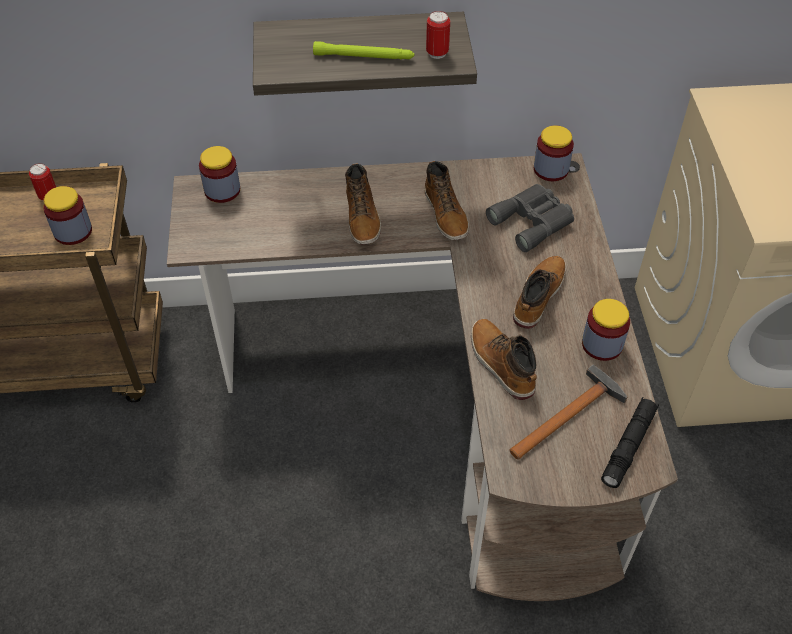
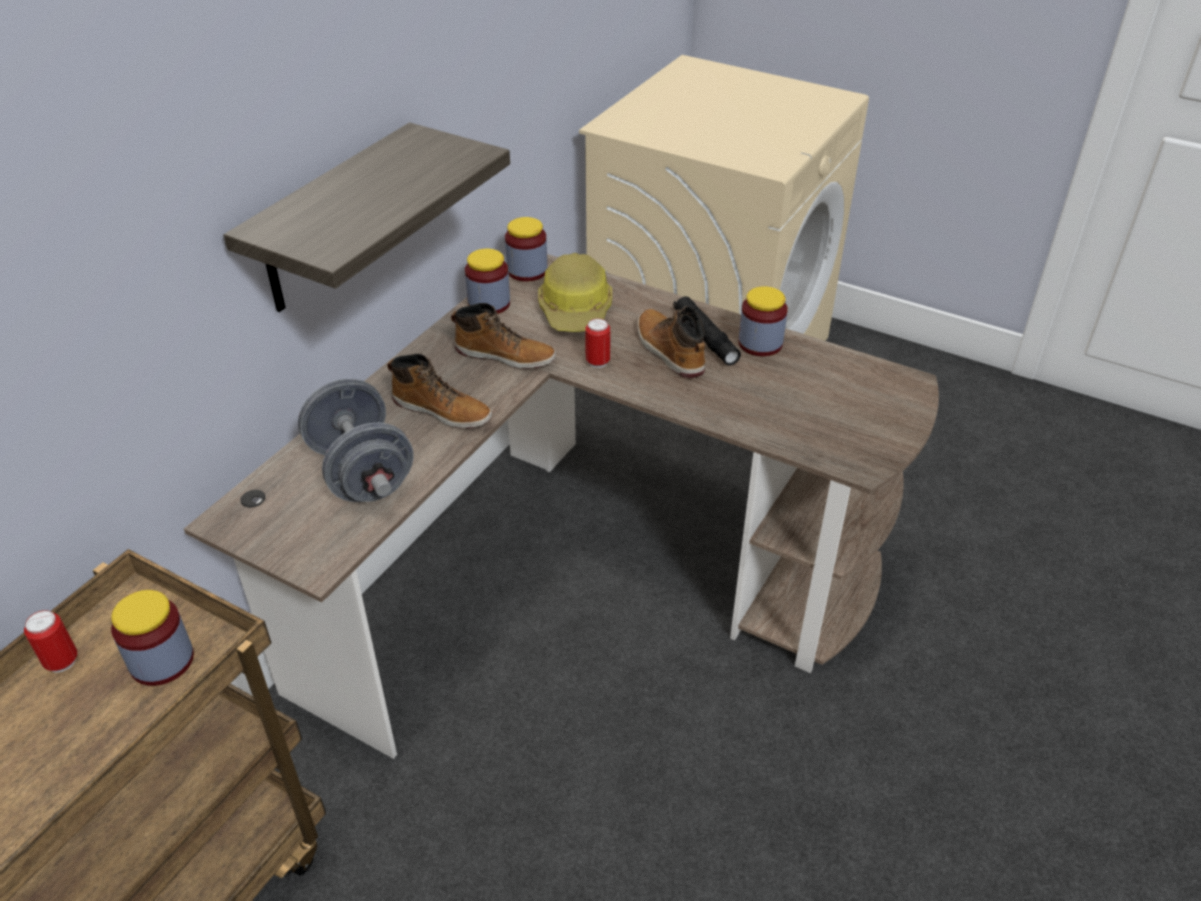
camera: 55 degrees left, 10 degrees down
jar [199,146,240,203] -> jar moved to [465,249,510,314]
green flashlight [313,41,414,59] -> none
can [426,11,450,59] -> can moved to [585,318,610,368]
boot [471,319,537,400] -> none
grey binoculars [486,184,574,252] -> hard hat [538,253,612,332]
hammer [509,365,627,460] -> none
black flashlight [601,397,659,488] -> black flashlight moved to [673,296,741,365]
none -> grey dumbbell [298,379,414,502]

